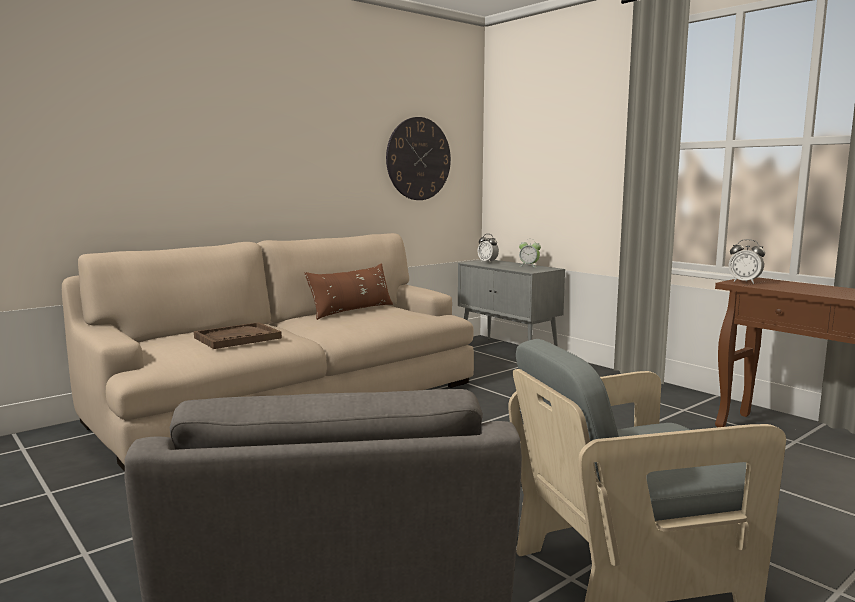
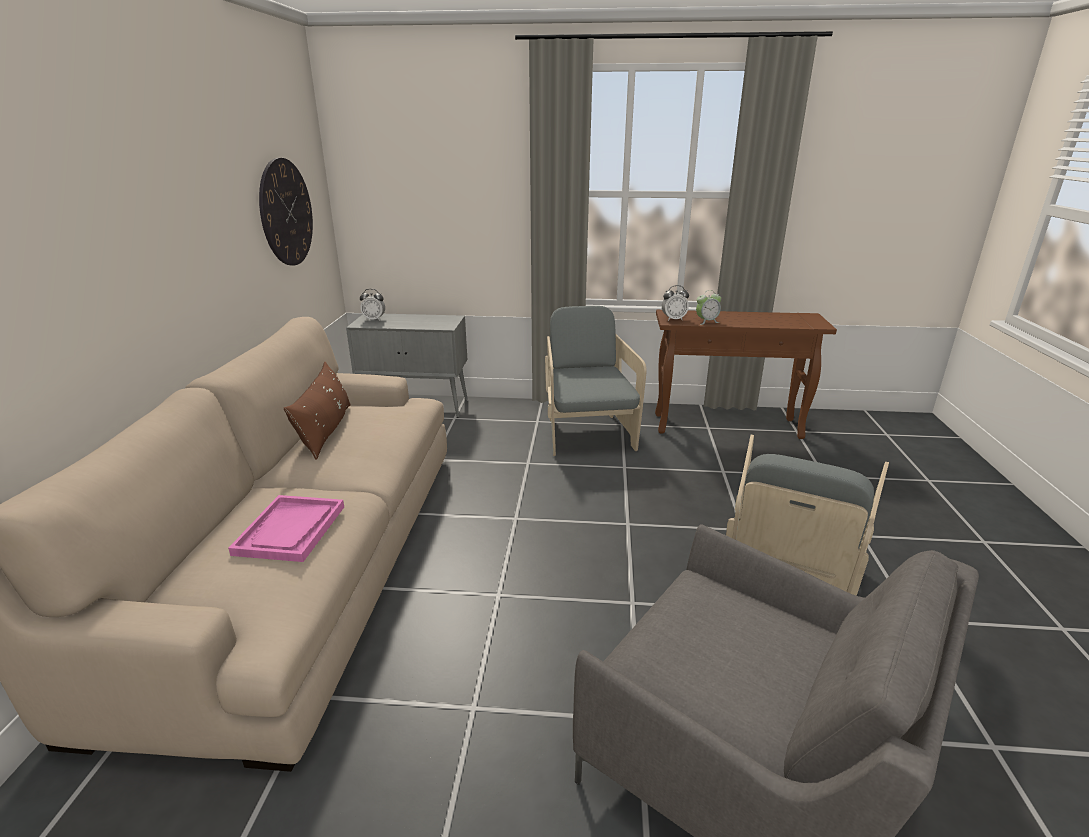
camera: 45 degrees left, 15 degrees up
brown tray [194,322,282,349] -> pink tray [228,495,344,562]
alarm clock [519,239,541,267] -> alarm clock moved to [696,290,721,325]
none -> grey armchair [545,306,647,456]

